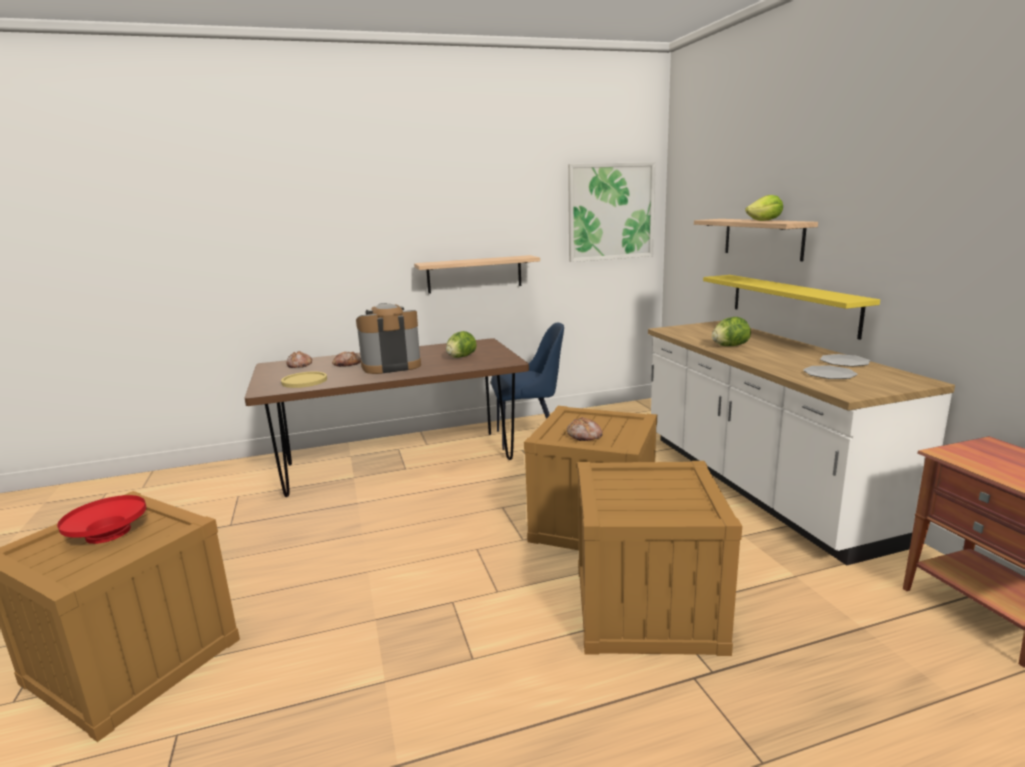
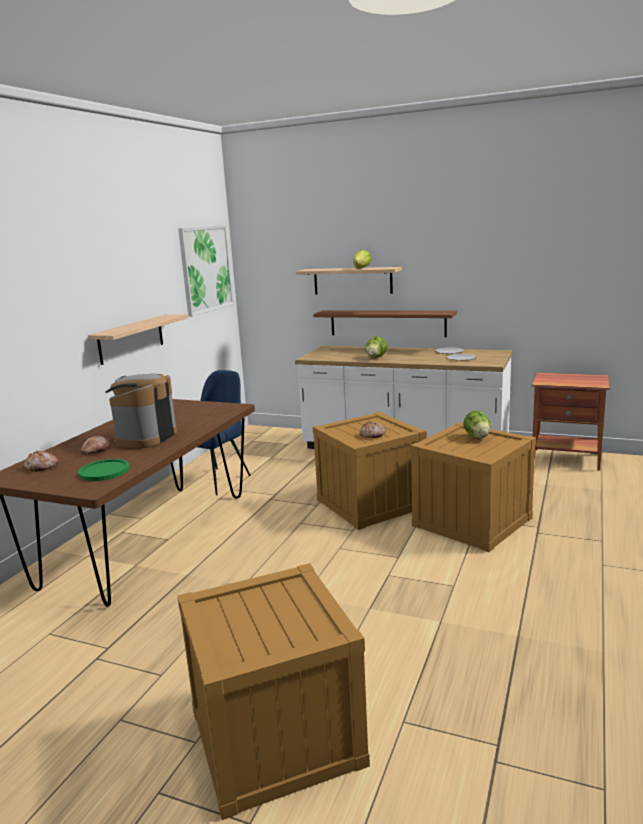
camera: 50 degrees left, 0 degrees up
red bowl [57,495,146,544] -> none
yellow plate [281,372,327,388] -> green plate [78,459,129,481]
lettuce [446,331,477,358] -> lettuce moved to [463,410,490,439]
yellow shelf [703,275,880,340] -> brown shelf [313,310,457,337]

